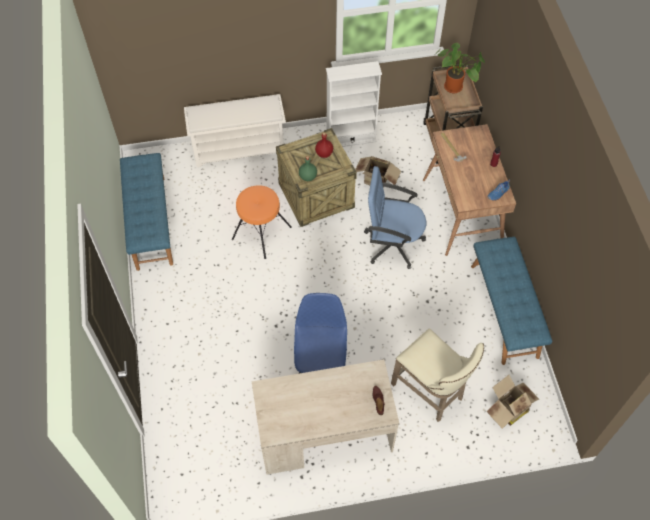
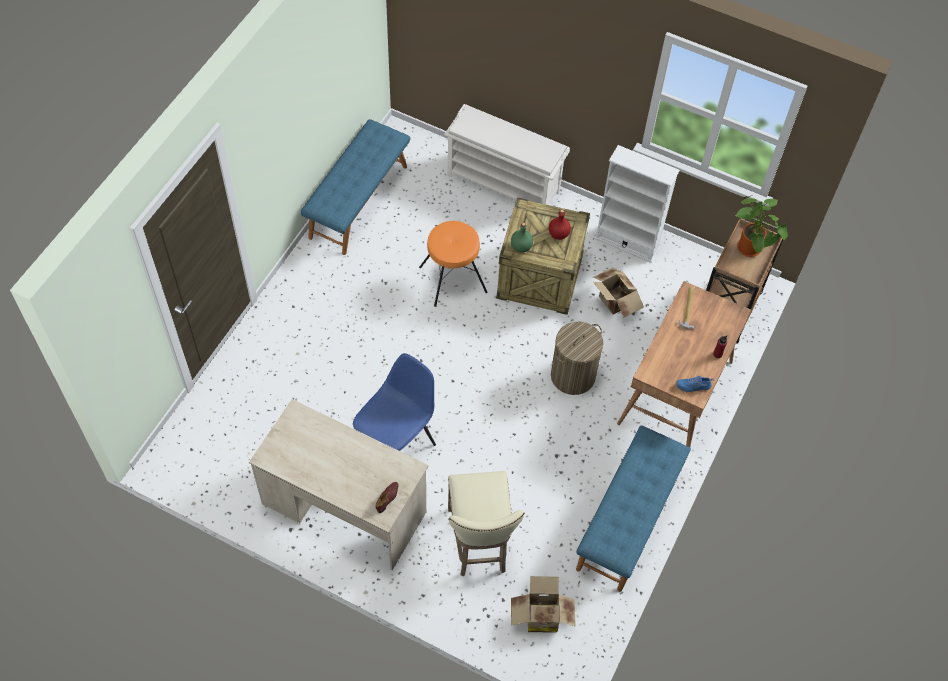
camera: 35 degrees right, 0 degrees up
blue office chair [364,166,426,269] -> laundry basket [551,321,603,395]

